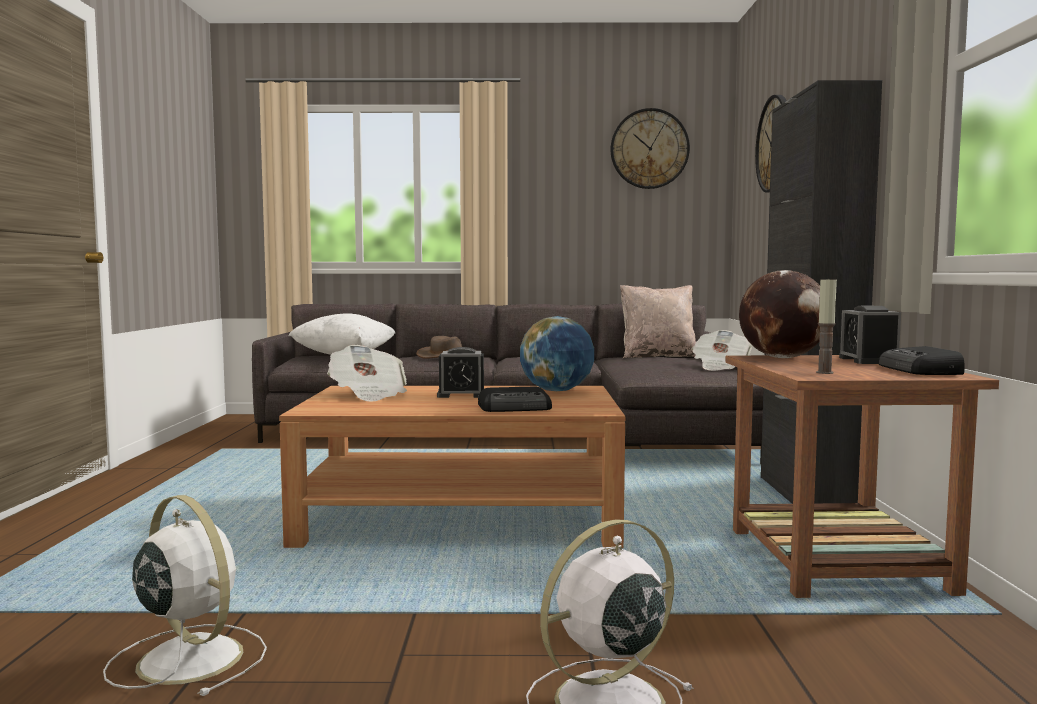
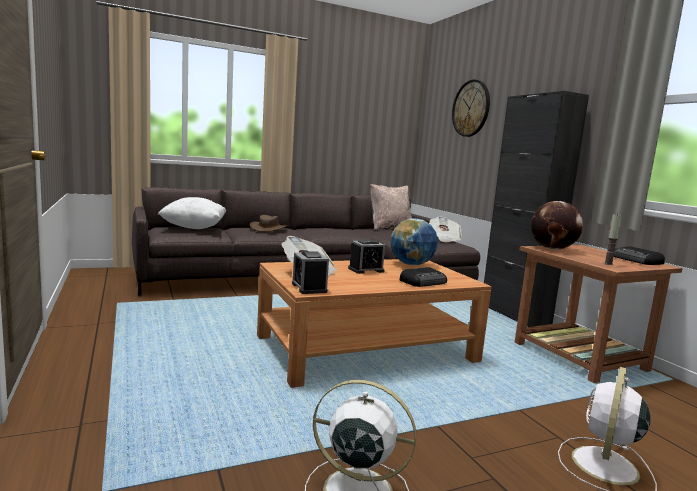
camera: 25 degrees left, 5 degrees up
wall clock [611,108,690,189] -> none
alarm clock [839,306,901,364] -> alarm clock moved to [292,251,329,294]

